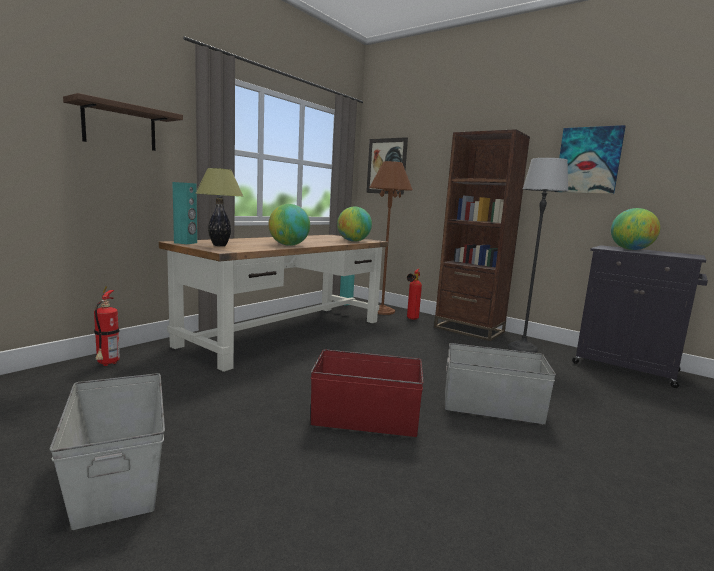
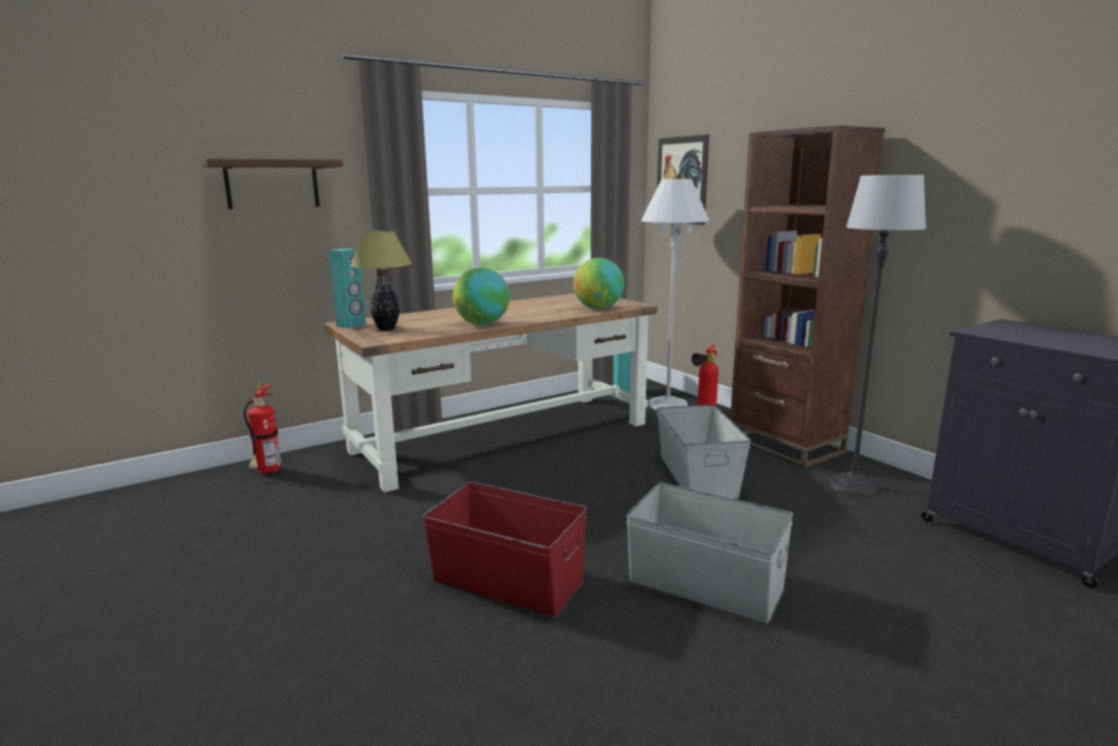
camera: 20 degrees right, 5 degrees up
grey storage box [49,373,165,530] -> grey storage box moved to [657,405,751,499]
brown floor lamp [369,161,413,315] -> white floor lamp [641,179,709,410]
picture [554,125,626,194] -> none
globe [611,208,660,250] -> none

